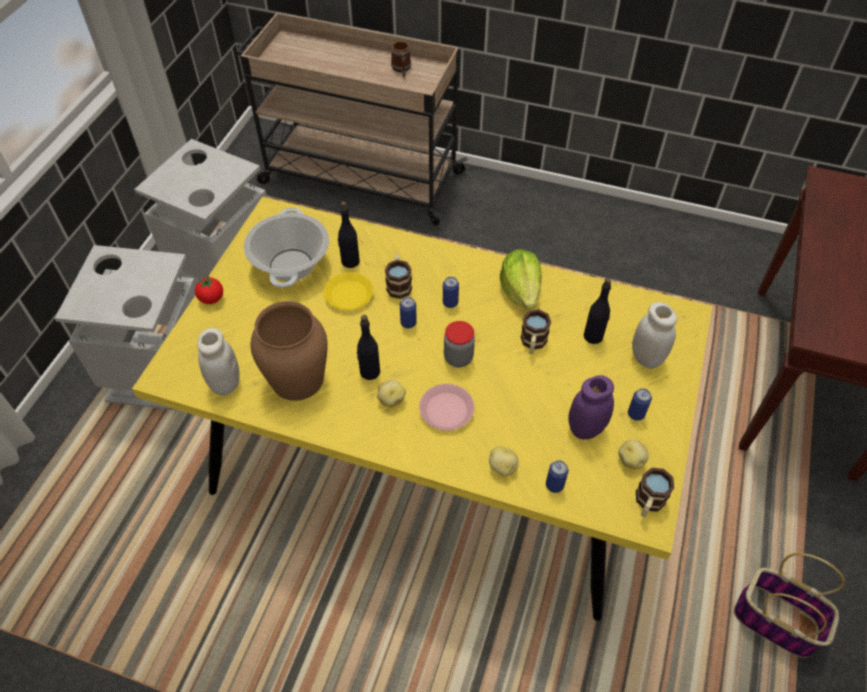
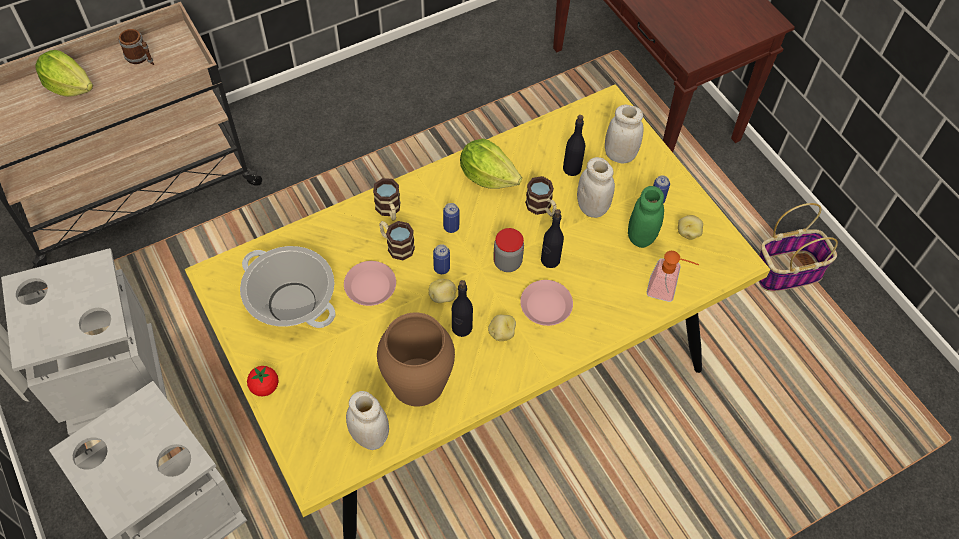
camera: 50 degrees left, 5 degrees up
yellow plate [324,272,373,310] -> pink plate [344,261,396,306]
black bottle [338,201,360,268] -> black bottle moved to [541,209,564,268]
potato [489,446,519,476] -> potato moved to [428,279,456,303]
can [546,460,569,493] -> soap dispenser [647,251,699,302]
purple jar [568,375,614,439] -> green jar [628,186,664,248]
mug [636,468,674,517] -> mug moved to [373,178,401,221]
none -> lettuce [35,50,93,97]
none -> white jar [577,157,615,218]

